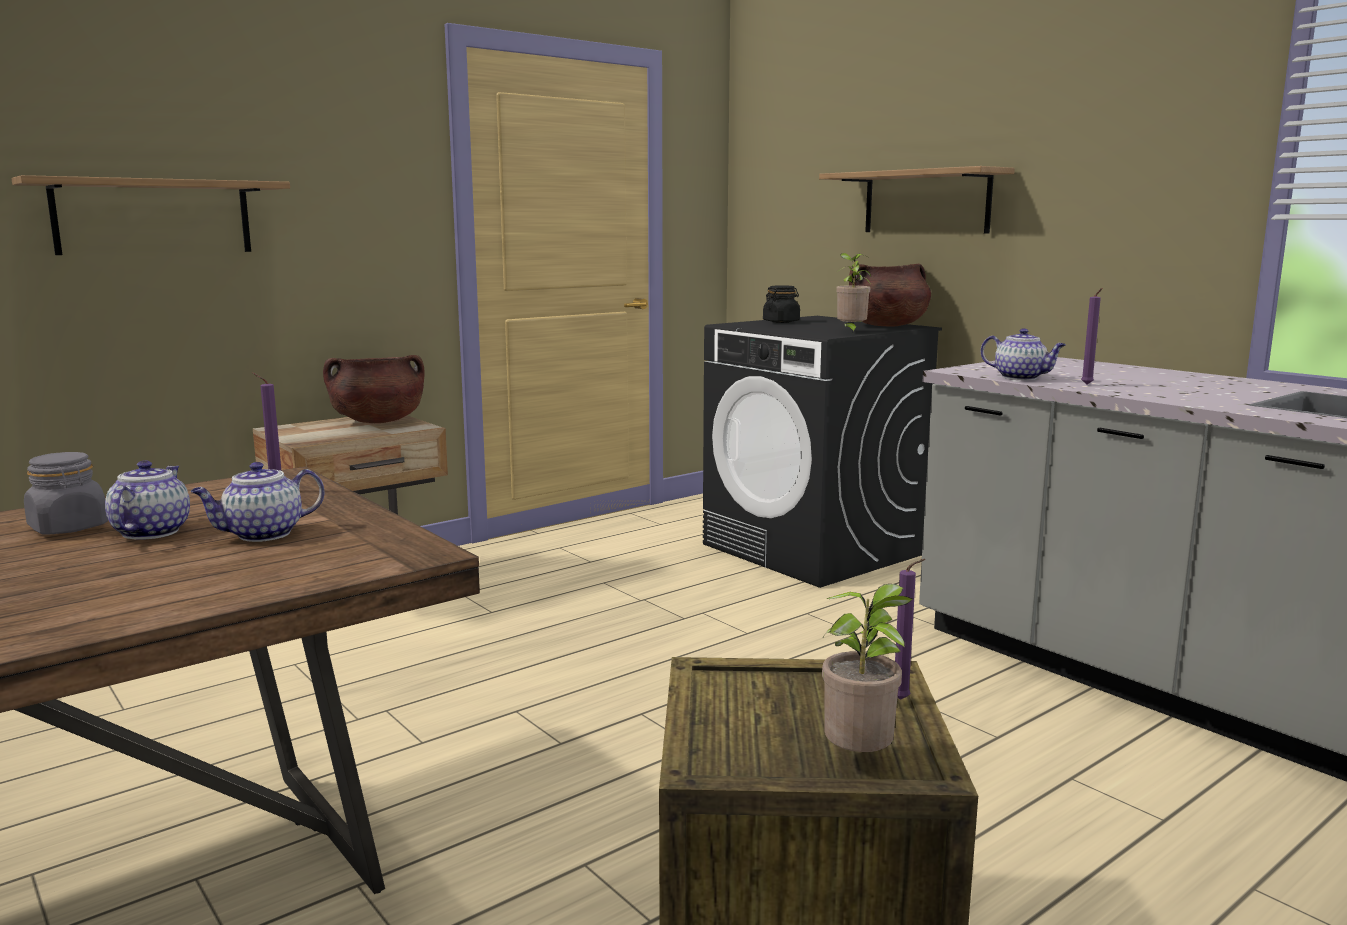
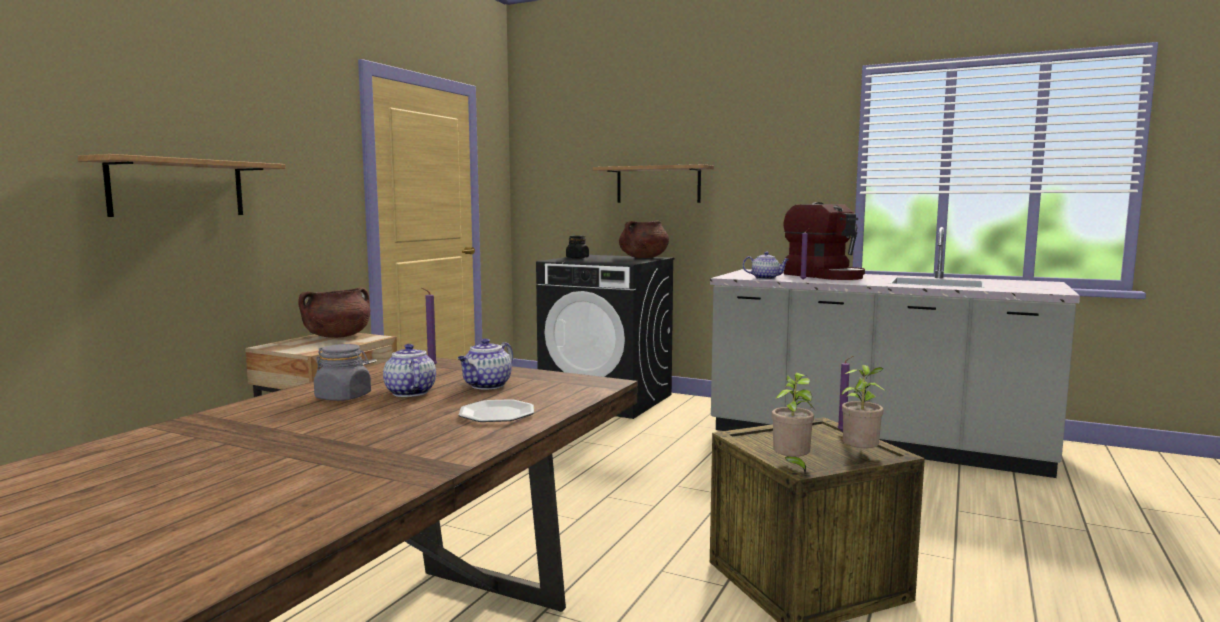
camera: 25 degrees left, 5 degrees down
potted plant [836,253,871,333] -> potted plant moved to [772,372,814,473]
none -> plate [459,399,534,422]
none -> coffee machine [784,202,865,280]

